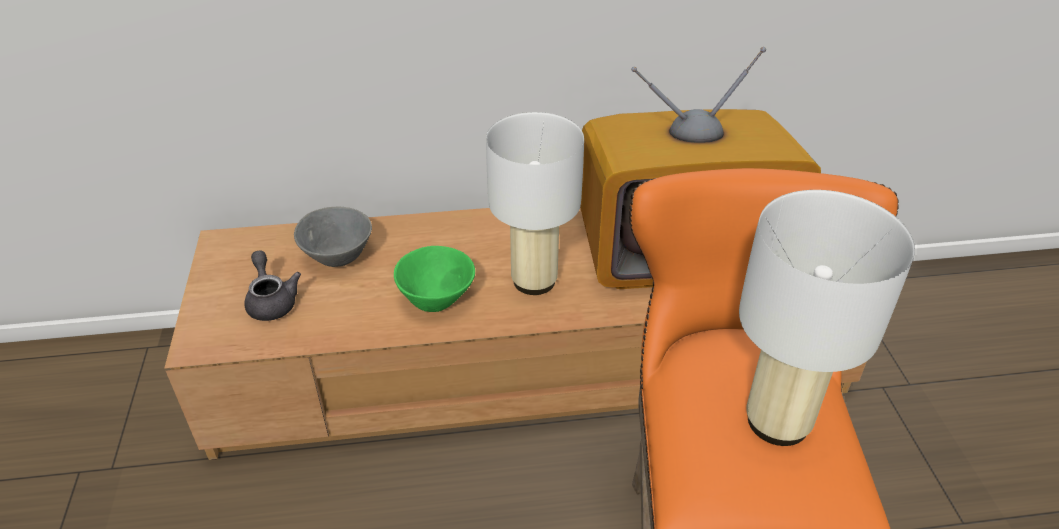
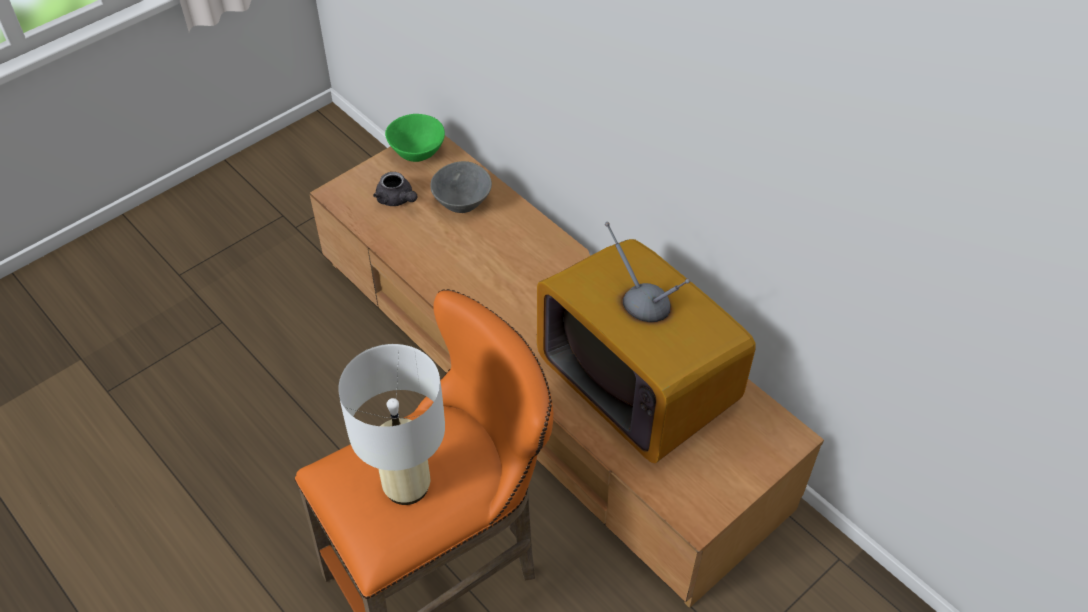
camera: 55 degrees right, 10 degrees up
grey teapot [244,250,301,321] -> grey teapot turned 105 degrees clockwise [373,172,417,206]
green bowl [394,246,475,312] -> green bowl moved to [385,114,445,162]
white table lamp [486,112,584,295] -> none

